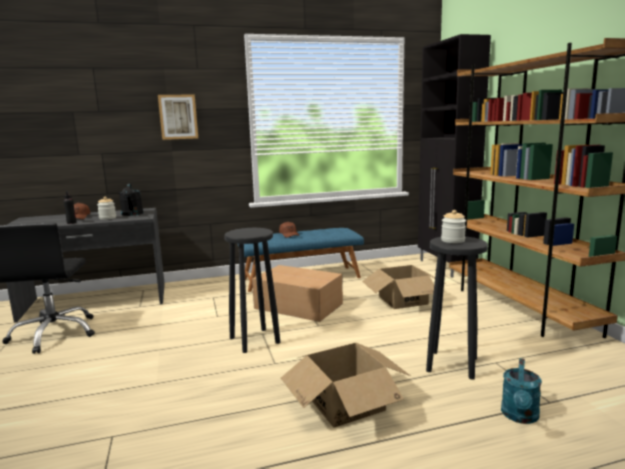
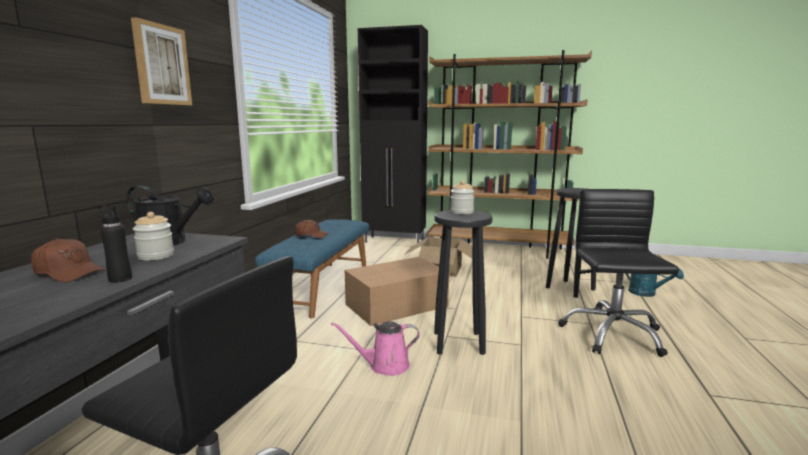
camera: 60 degrees left, 0 degrees up
cardboard box [281,343,410,428] -> black office chair [558,189,679,357]
jar [441,210,466,243] -> jar moved to [450,180,475,214]
none -> pink watering can [331,321,420,376]

